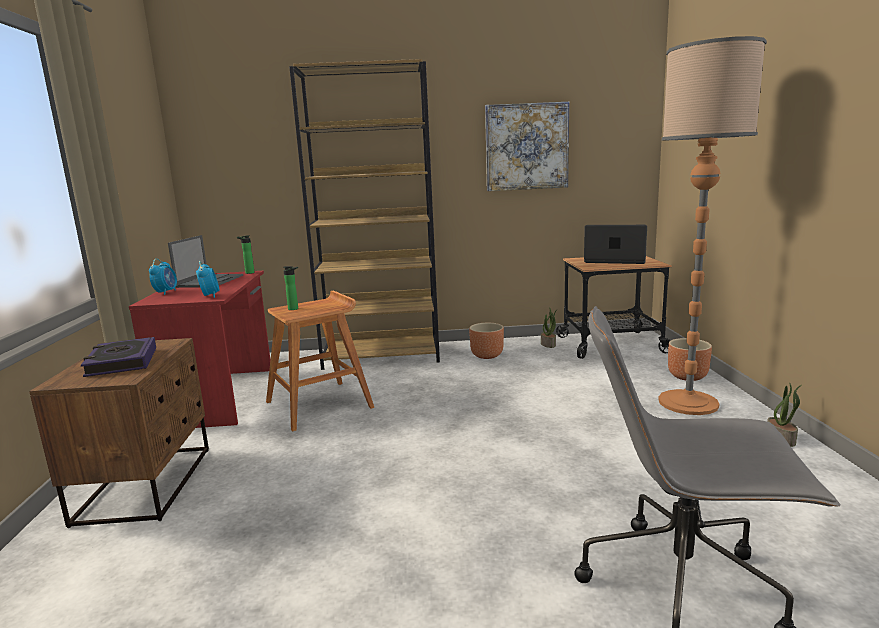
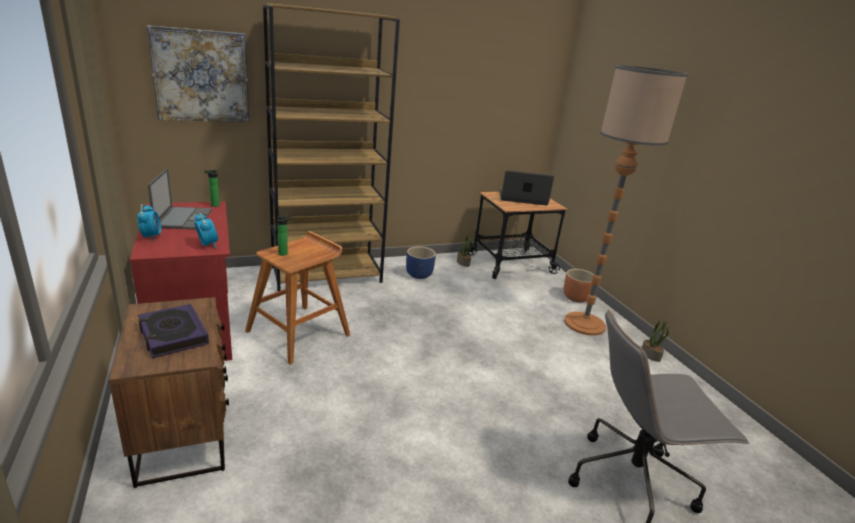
camera: 20 degrees left, 10 degrees up
brown planter [469,323,504,359] -> blue planter [406,247,436,279]
picture [485,102,569,191] -> picture moved to [147,25,249,122]

